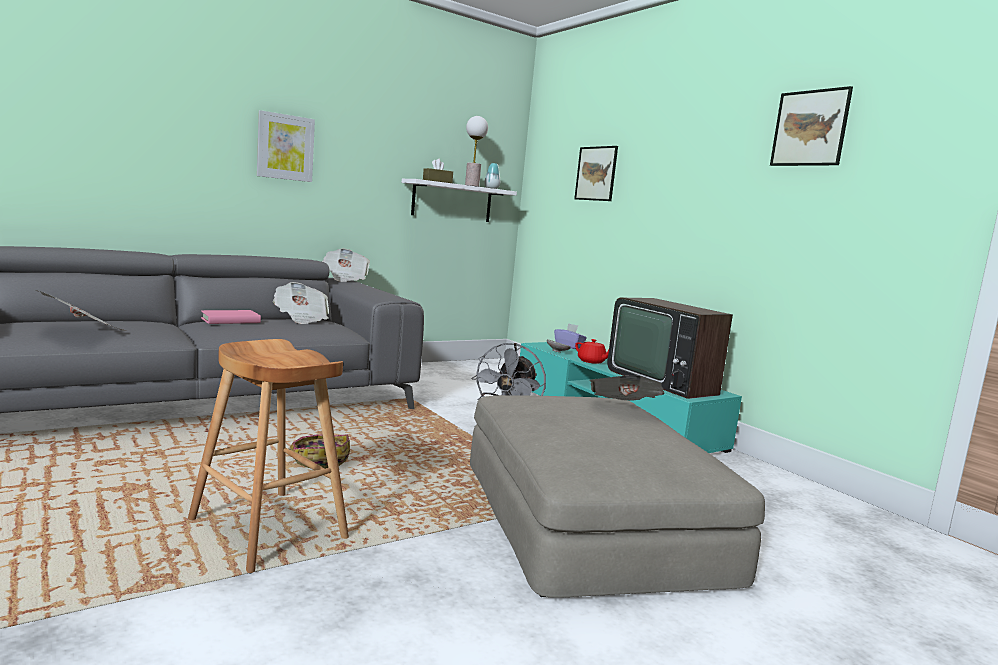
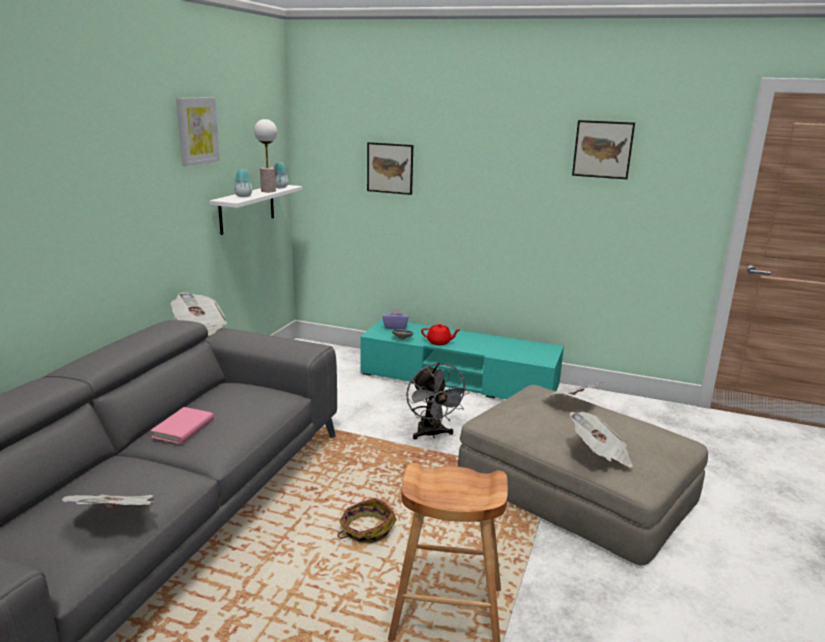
camera: 35 degrees left, 10 degrees up
picture [257,110,315,182] -> picture moved to [176,97,220,166]
newspaper [273,282,329,324] -> newspaper moved to [570,412,633,467]
brown tissue box [423,159,453,183] -> vase [234,169,252,197]
television [607,298,733,399] -> none

